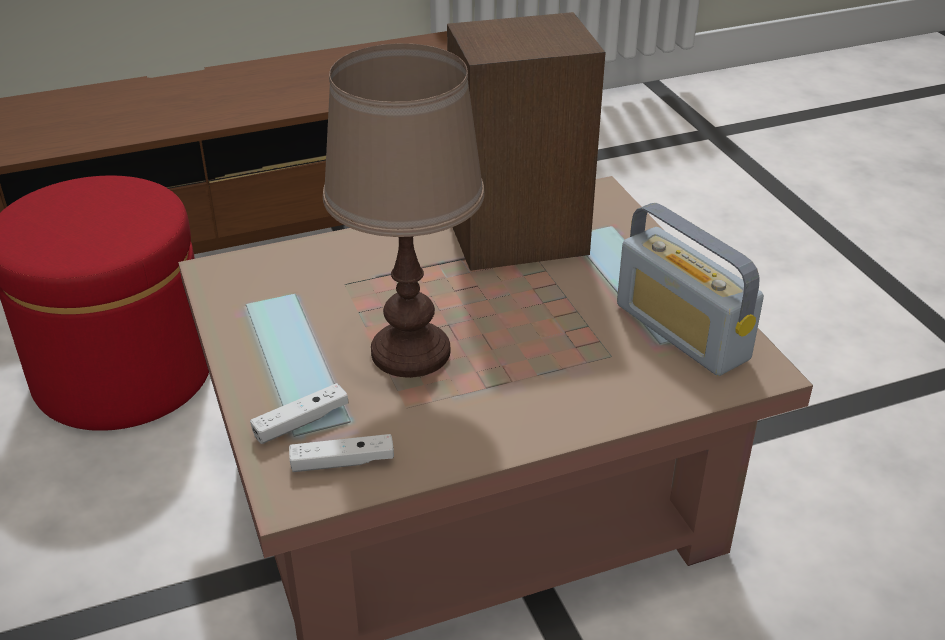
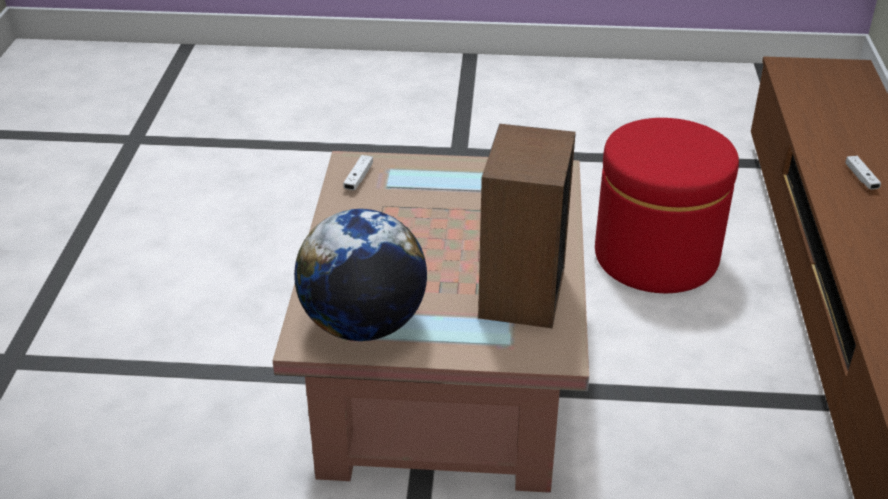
camera: 115 degrees right, 0 degrees up
white game controller [250,383,348,444] -> white game controller moved to [845,156,881,190]
brown table lamp [323,43,485,378] -> none
radio [617,203,764,376] -> globe [294,209,427,341]

